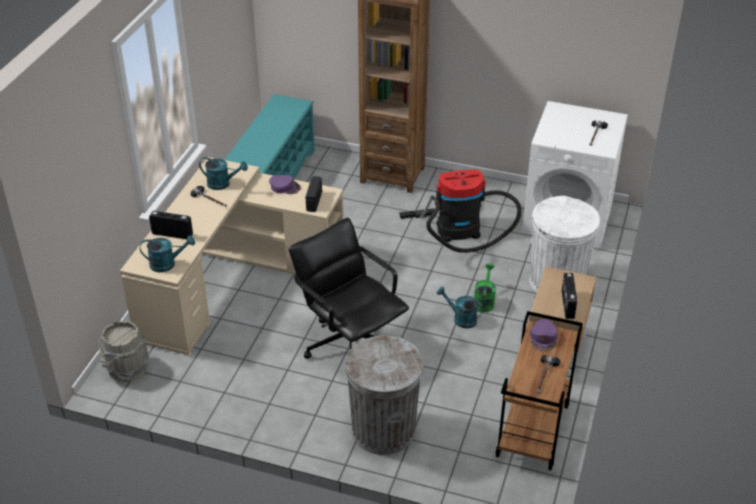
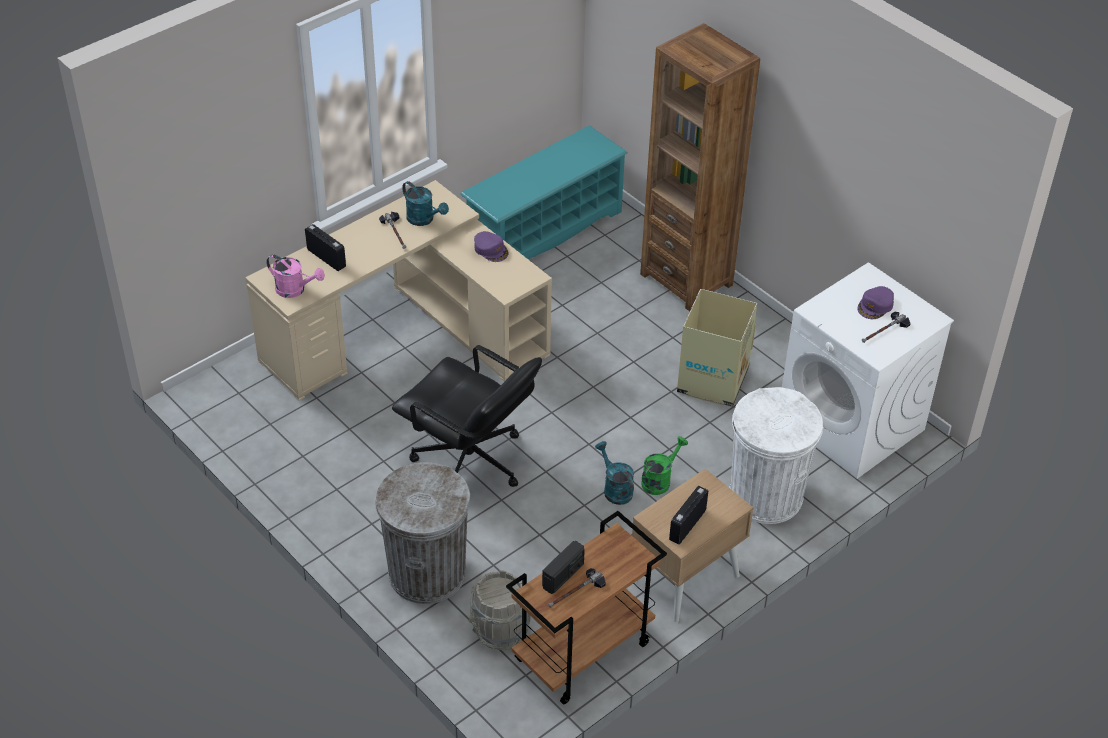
camera: 30 degrees right, 5 degrees up
grey bucket [98,321,149,382] -> grey bucket moved to [468,570,531,650]
turquoise watering can [140,236,195,272] -> pink watering can [266,254,325,298]
black office chair [289,218,409,359] -> black office chair turned 135 degrees clockwise [392,345,542,487]
radio [306,176,322,212] -> radio moved to [542,541,585,594]
vacuum cleaner [400,170,521,253] -> cardboard box [677,289,757,407]
purple cap [530,319,558,351] -> purple cap moved to [857,286,894,319]

